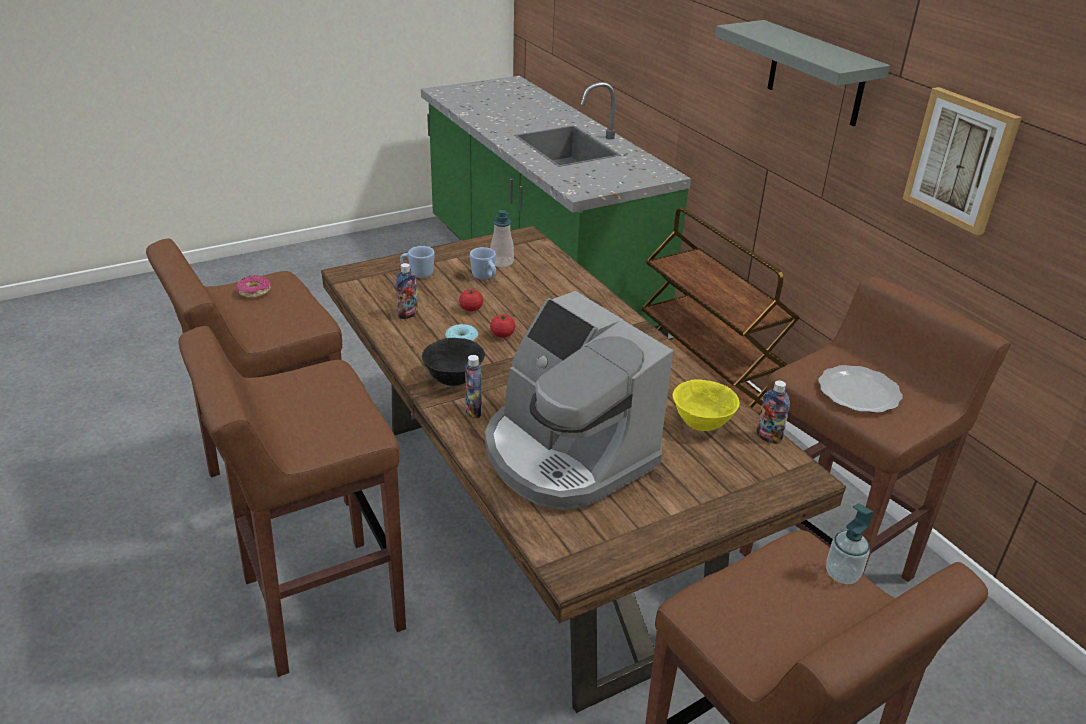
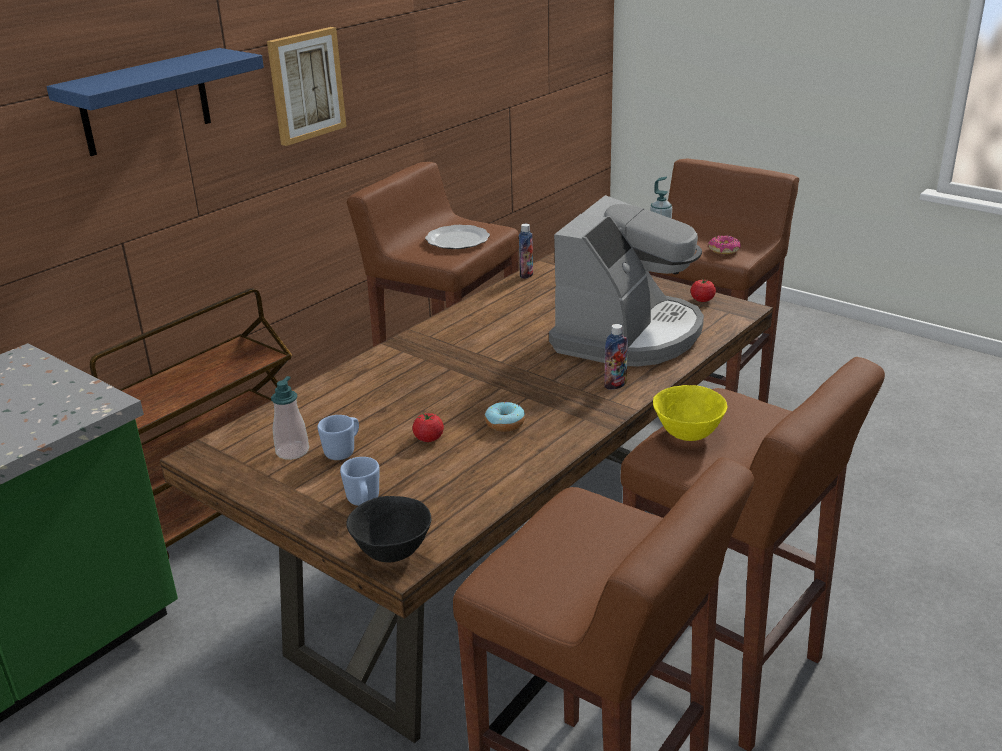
camera: 110 degrees left, 5 degrees down
donut [236,275,271,298] -> donut moved to [708,235,740,254]
bottle [396,263,418,319] -> none
black bowl [422,338,485,386] -> black bowl moved to [346,496,432,563]
tomato [490,314,515,338] -> tomato moved to [691,278,716,302]
yellow bowl [673,379,740,431] -> yellow bowl moved to [653,385,728,441]
grey shelf [715,20,890,126] -> blue shelf [46,48,264,156]

